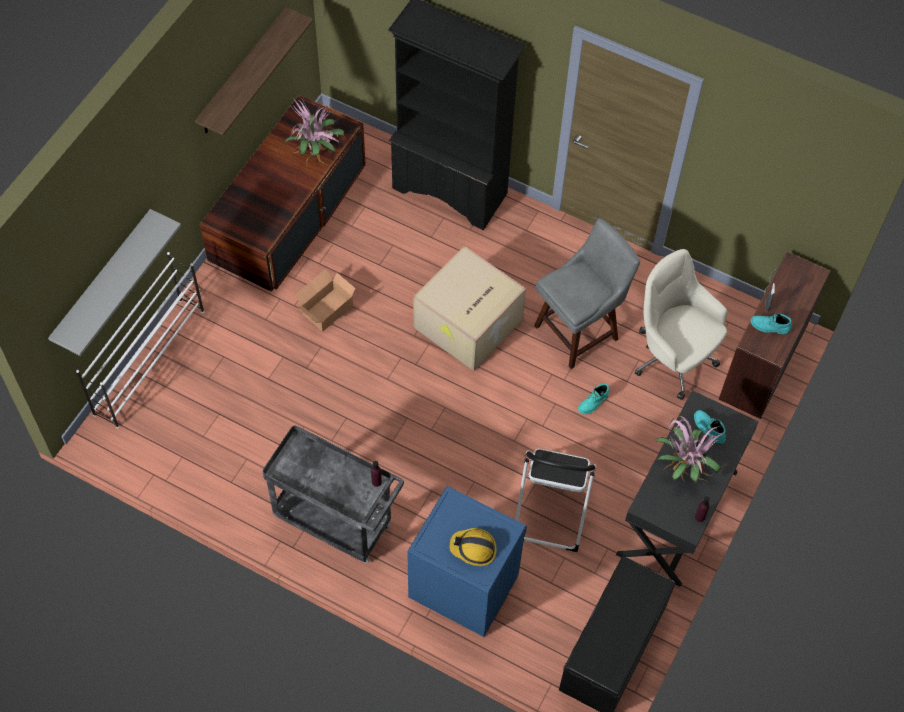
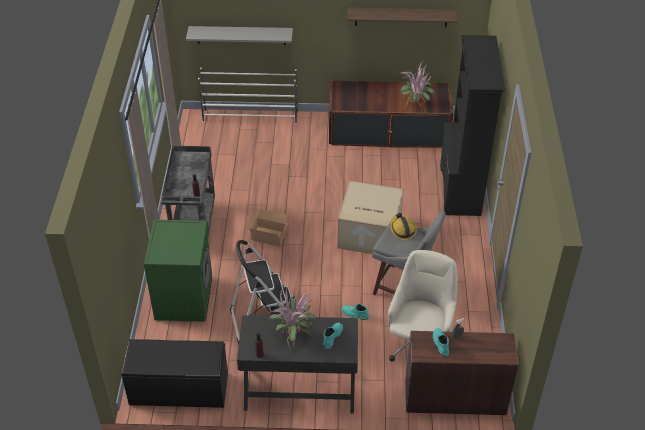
camera: 65 degrees right, 15 degrees down
cardboard box [295,269,356,332] -> cardboard box moved to [246,209,289,247]
blue washing machine [407,486,527,637] -> green washing machine [144,220,212,322]
hard hat [450,528,497,566] -> hard hat moved to [390,213,417,240]

